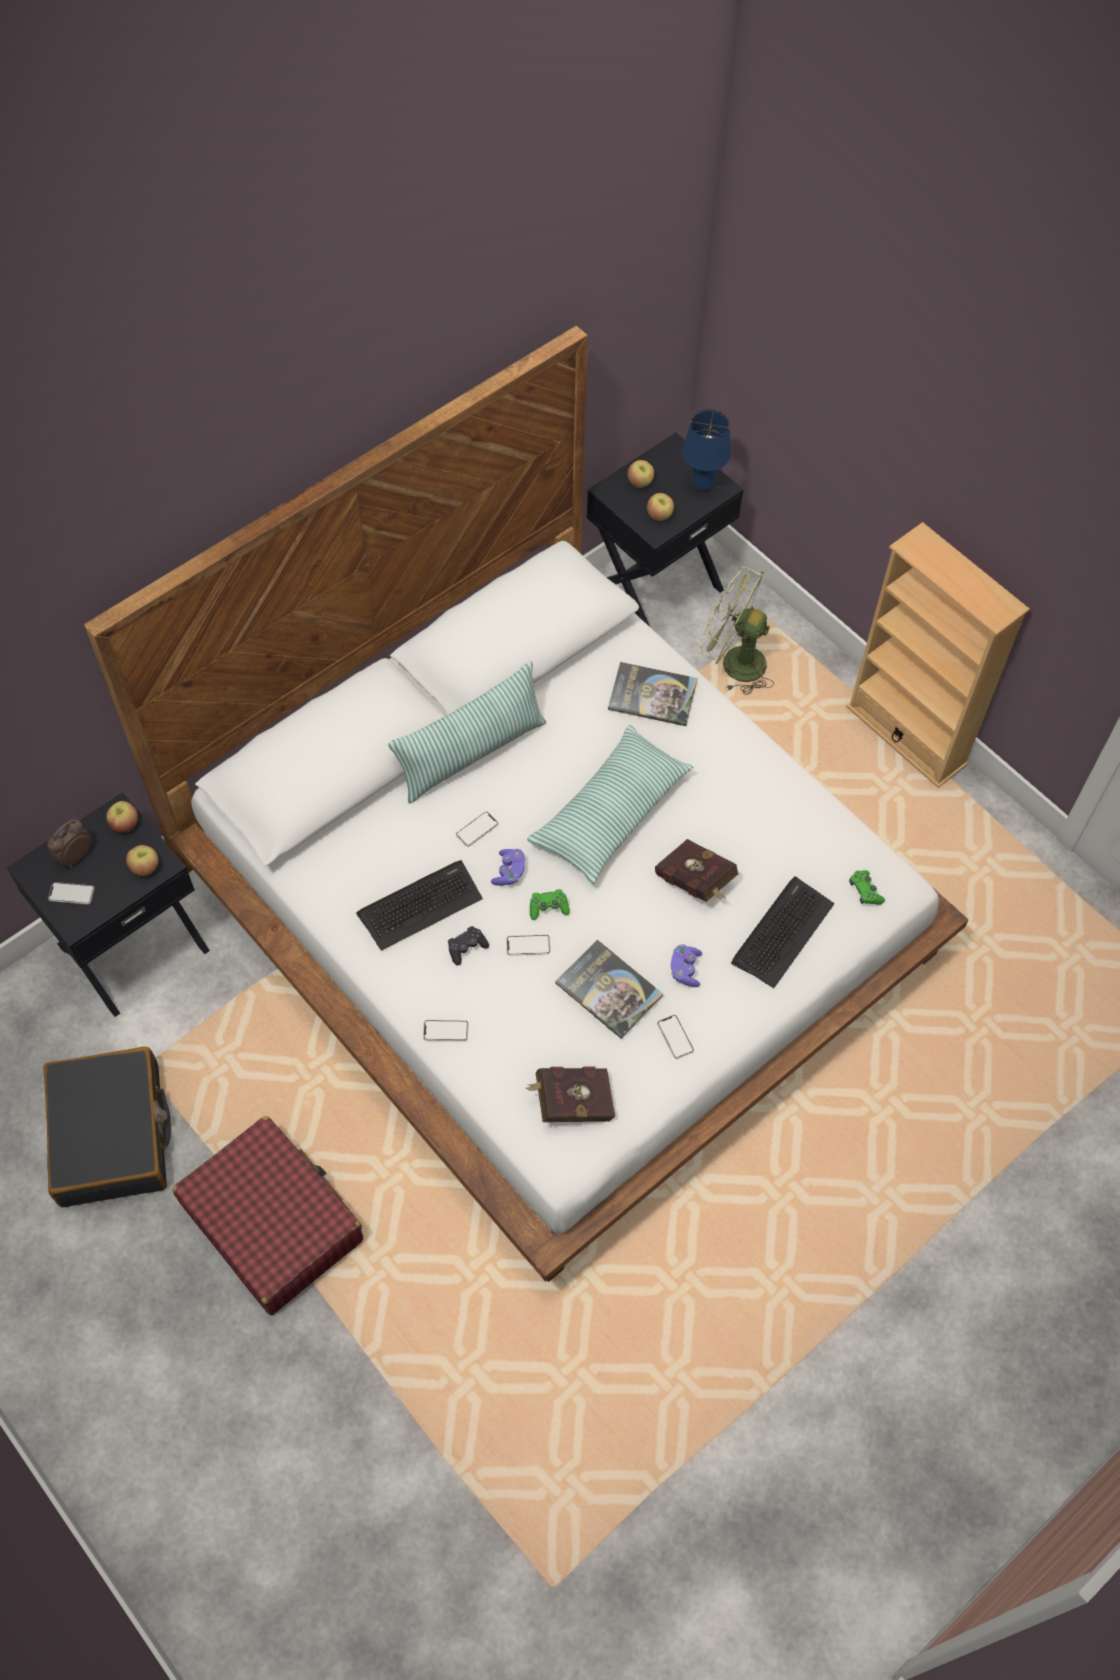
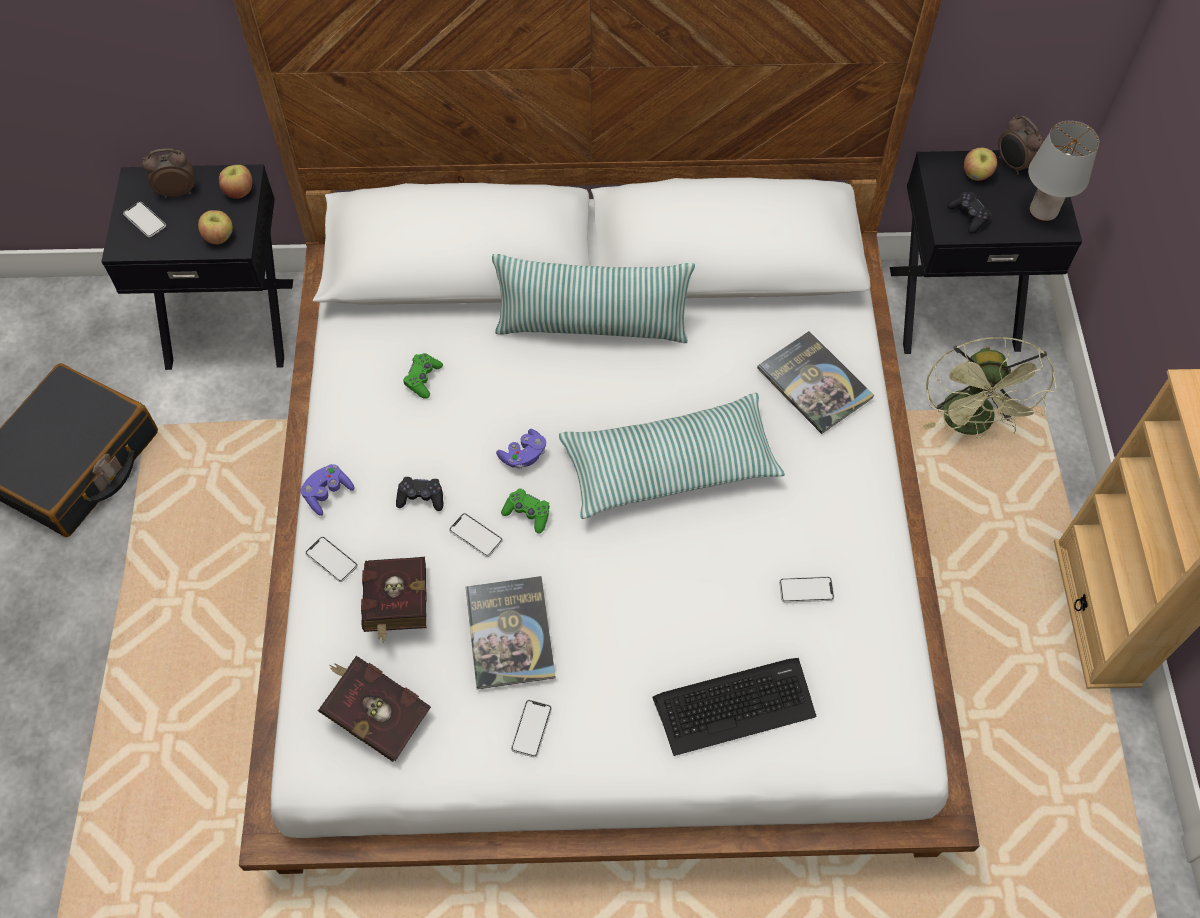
camera: 40 degrees right, 0 degrees up
red suitcase [173,1116,363,1315] -> none
keyboard [356,860,483,951] -> none
phone [456,811,499,847] -> phone moved to [779,577,834,603]
apple [647,493,674,521] -> black game controller [947,192,991,234]
red book [655,839,739,902] -> red book moved to [361,557,426,643]
purple game controller [671,945,702,987] -> purple game controller moved to [301,464,354,516]
blue table lamp [682,409,731,491] -> grey table lamp [1028,121,1099,222]
green fan [700,567,774,695] -> green fan turned 150 degrees counterclockwise [923,336,1056,438]
green game controller [849,870,885,905] -> green game controller moved to [403,353,443,399]
none -> alarm clock [998,115,1044,175]

